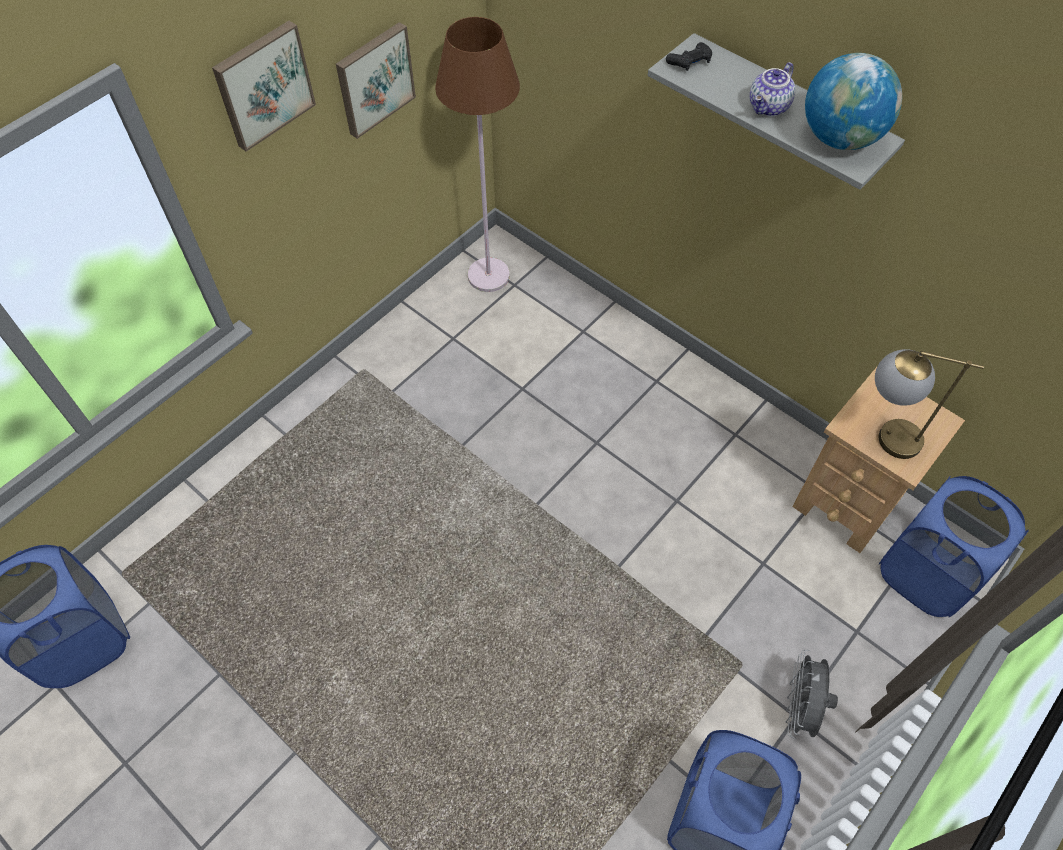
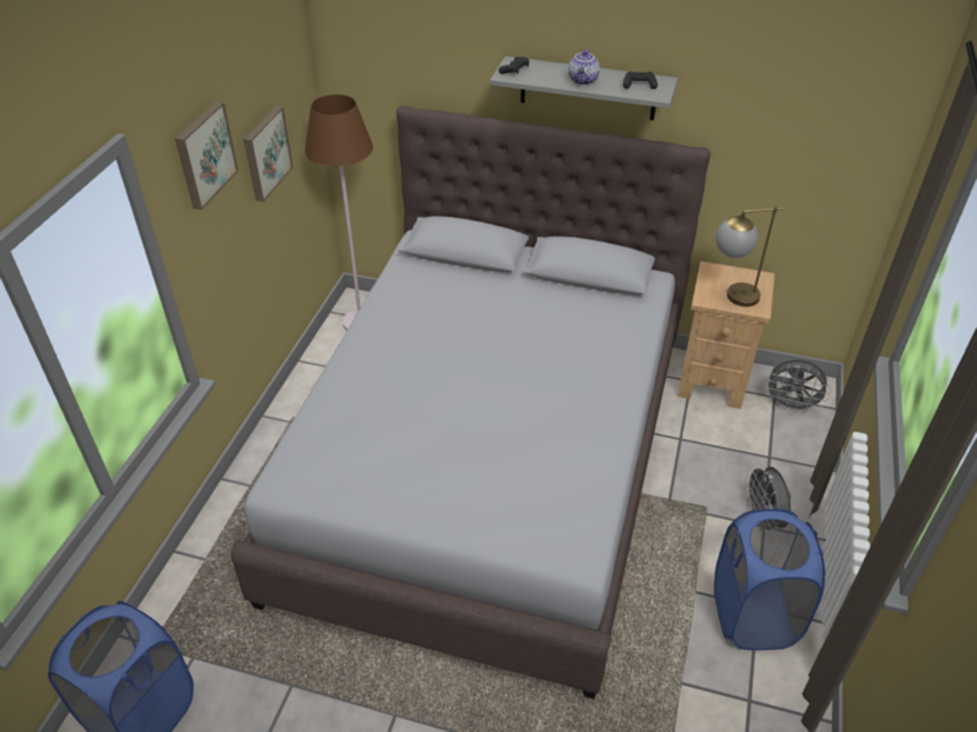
camera: 25 degrees left, 15 degrees down
globe [805,53,902,150] -> black game controller [623,71,658,89]
blue laundry basket [879,476,1029,617] -> grey fan [764,360,830,413]
none -> grey bed [231,105,711,699]

